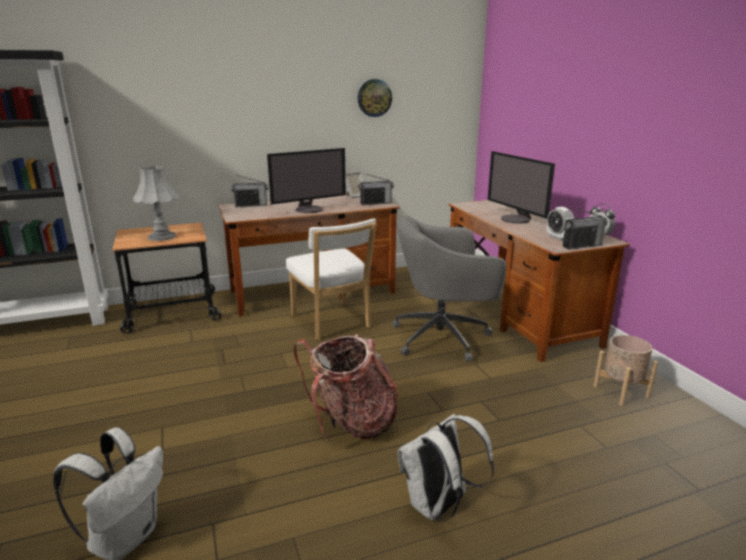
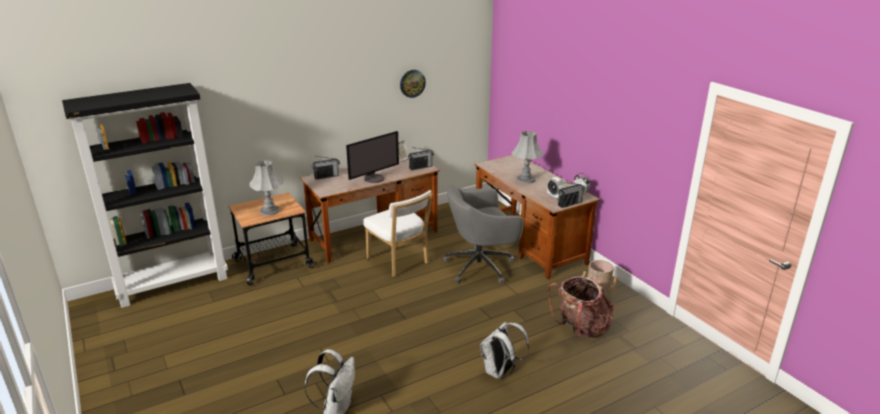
camera: 10 degrees left, 5 degrees up
backpack [294,334,398,441] -> backpack moved to [548,275,614,342]
monitor [488,151,555,224] -> grey table lamp [512,131,543,184]

